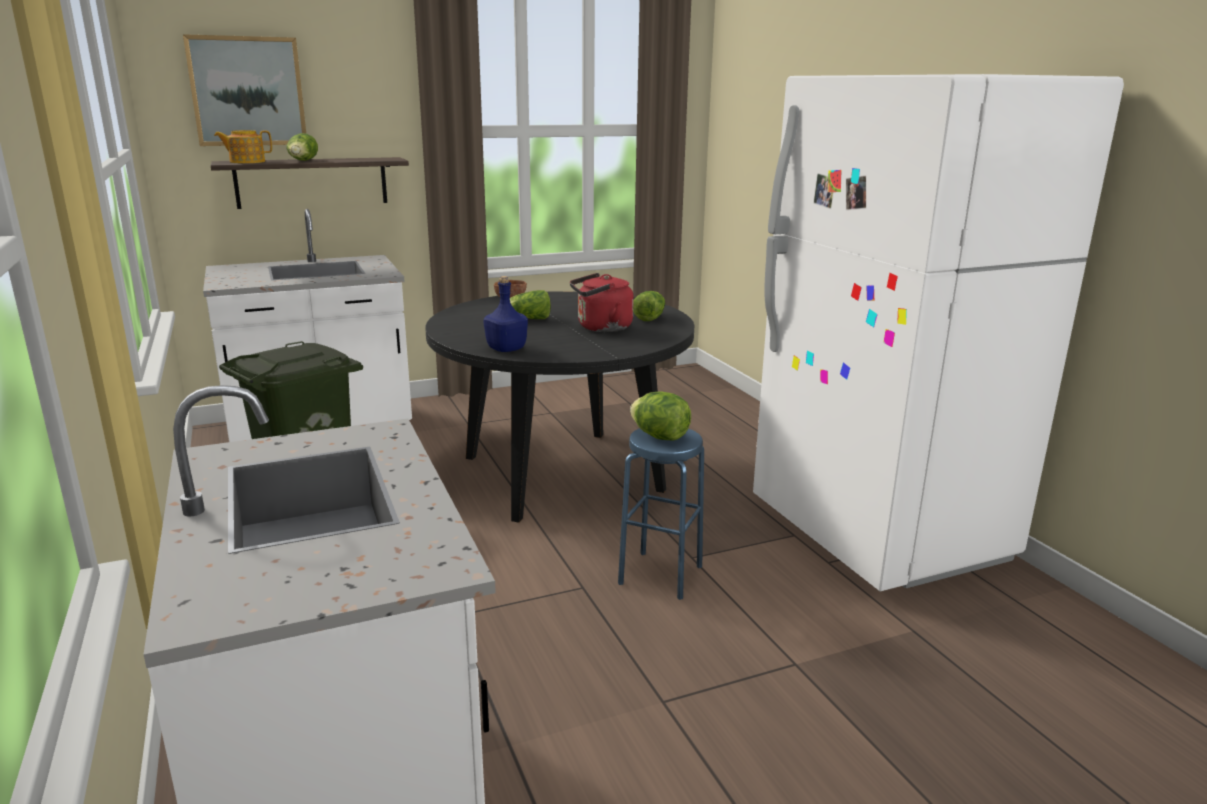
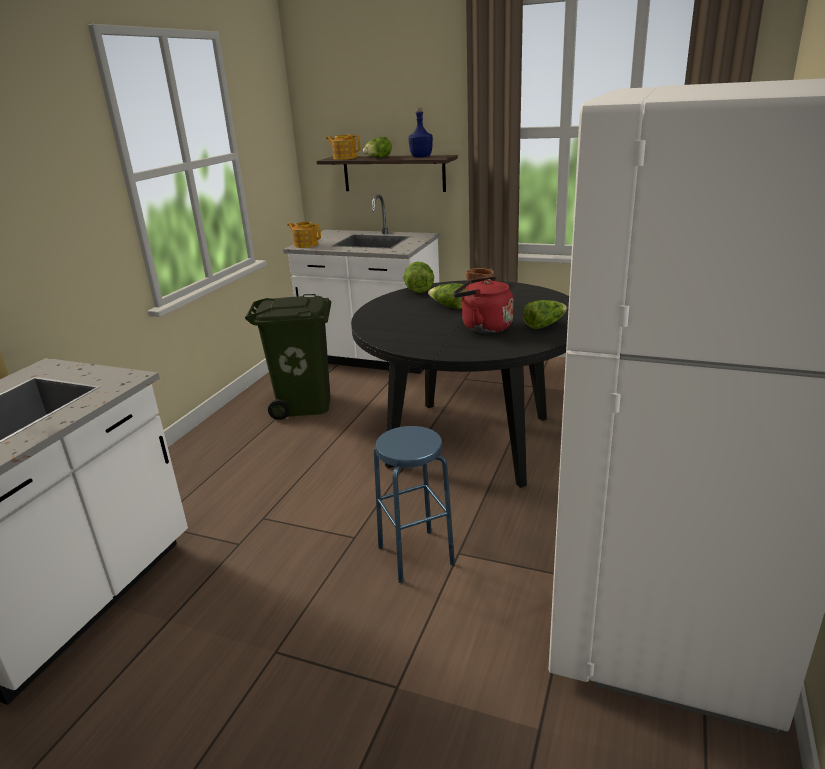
camera: 45 degrees right, 5 degrees up
picture [183,34,306,146] -> none
blue bottle [483,276,528,352] -> blue bottle moved to [408,108,433,157]
lettuce [630,391,691,441] -> lettuce moved to [404,261,434,293]
none -> teapot [287,222,321,248]

